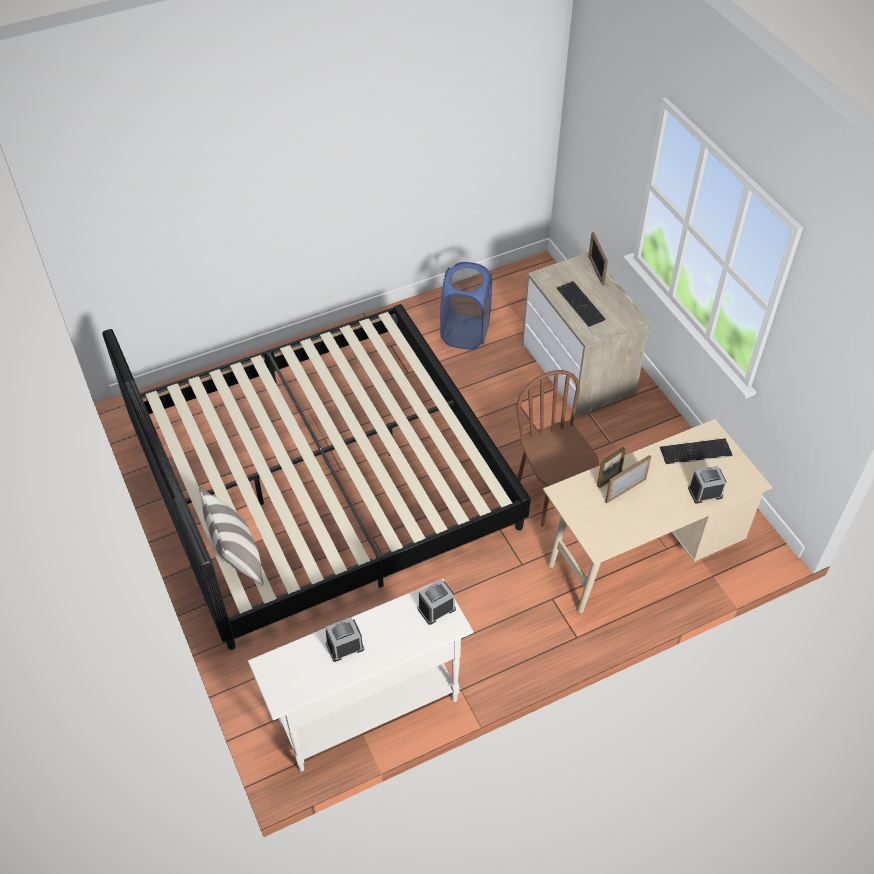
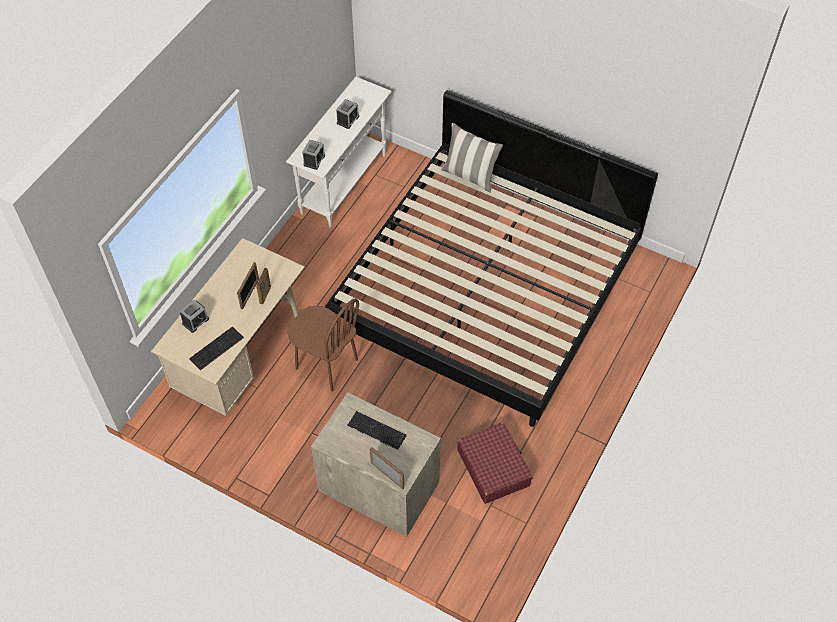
camera: 145 degrees right, 5 degrees up
blue laundry basket [440,262,492,350] -> red suitcase [458,423,532,504]

